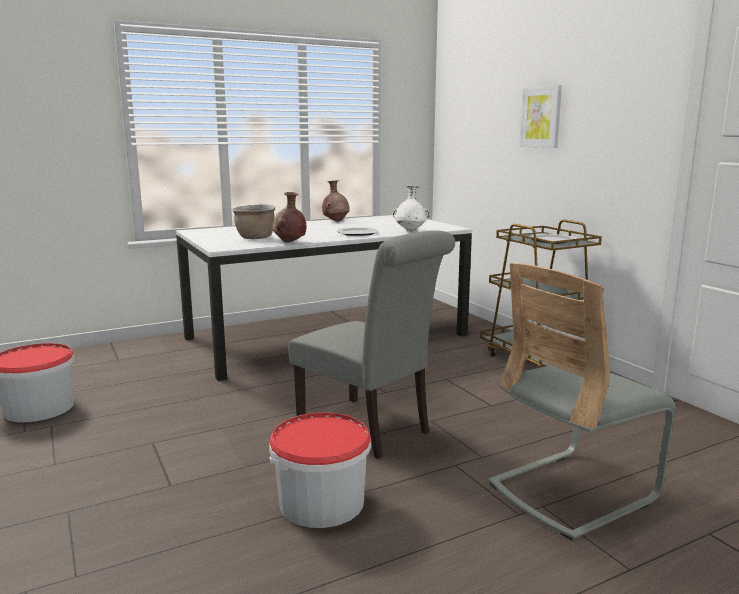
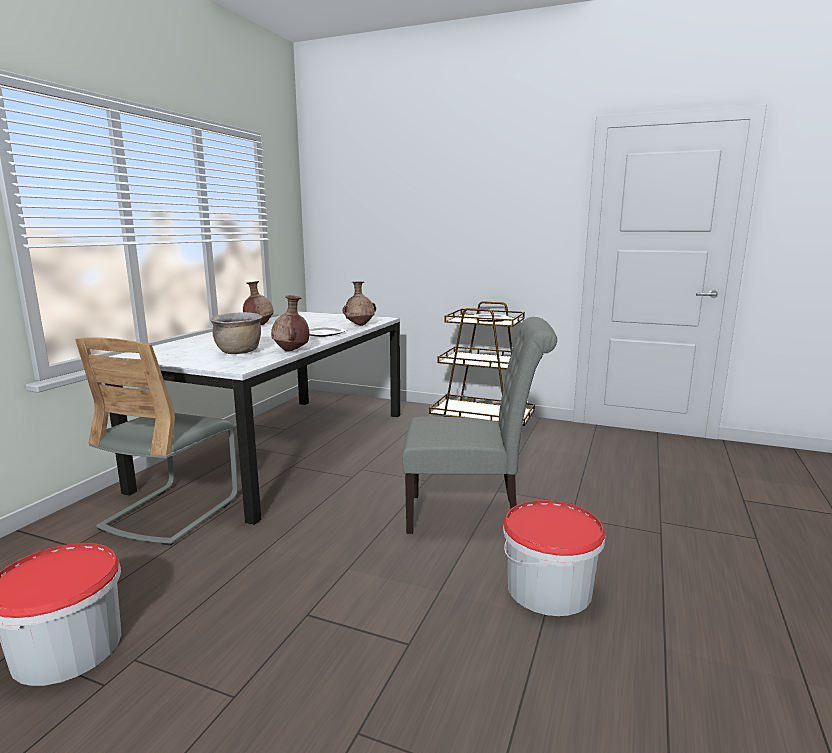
camera: 40 degrees left, 0 degrees up
white vase [392,186,430,231] -> brown vase [343,281,376,326]
grey chair [489,263,676,540] -> grey chair moved to [75,337,238,545]
picture [519,85,562,148] -> none

